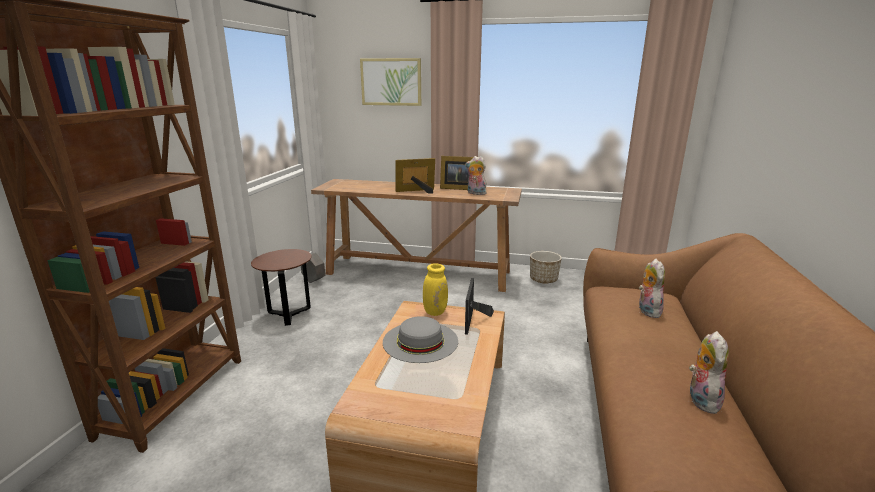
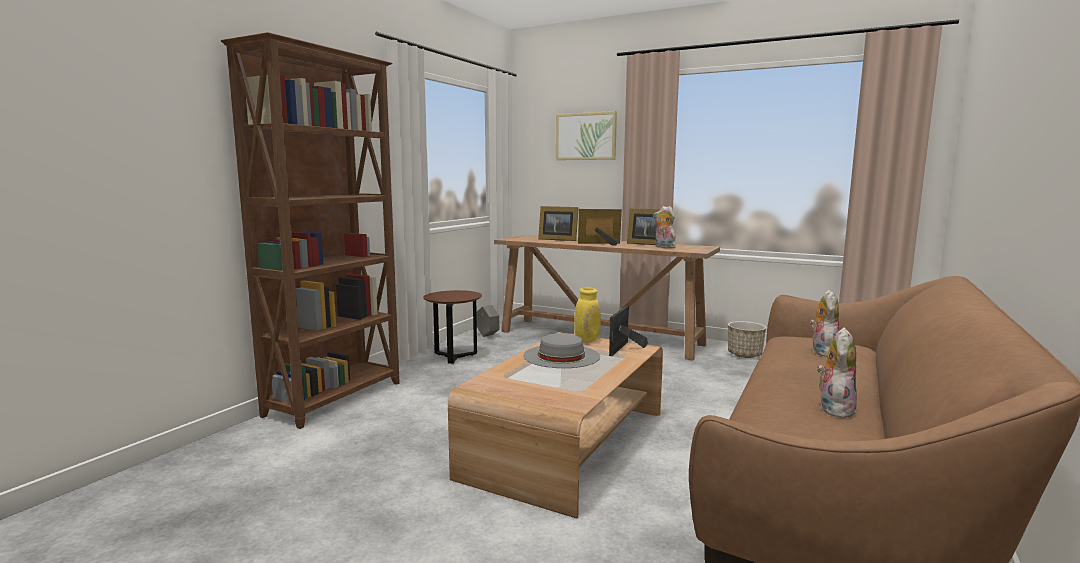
camera: 15 degrees right, 10 degrees down
none -> picture frame [538,206,579,241]

